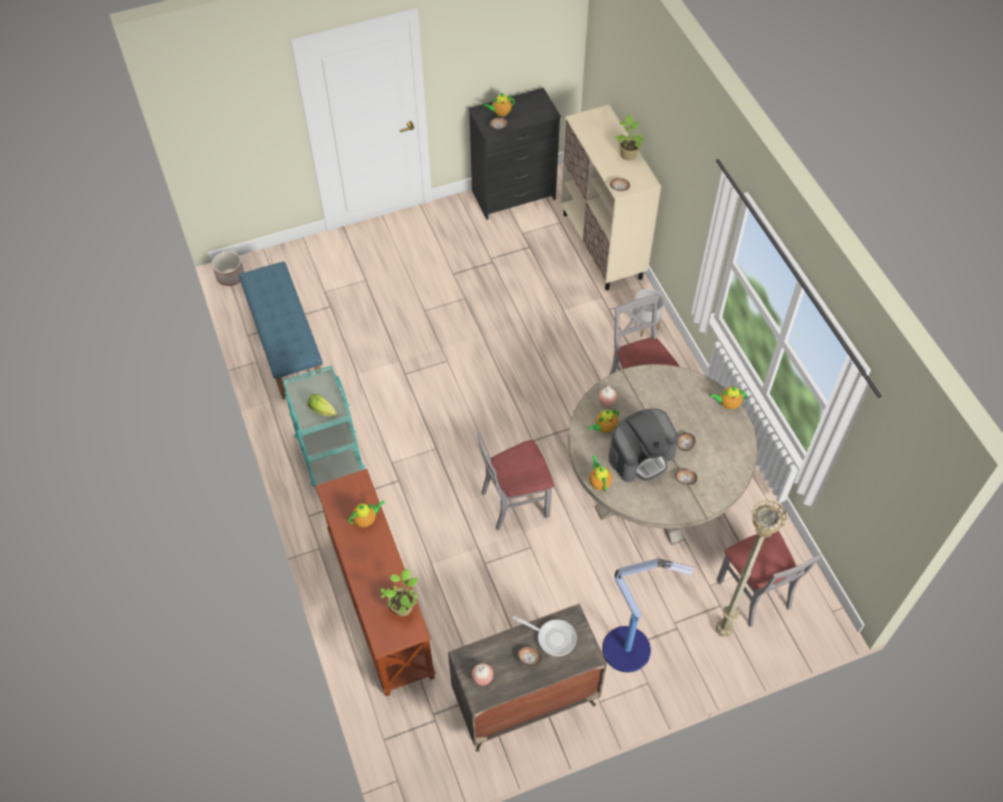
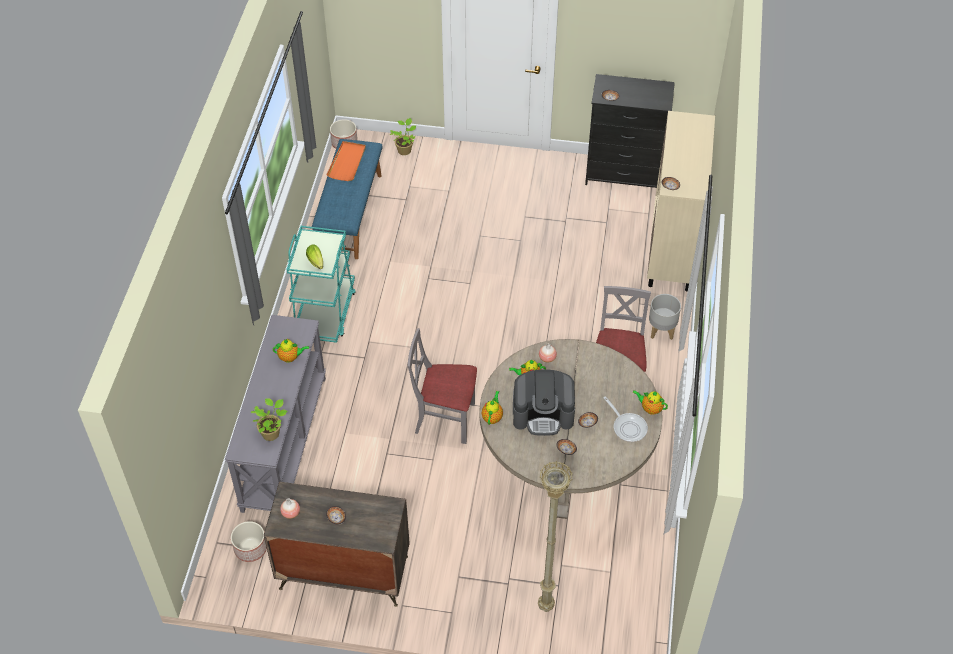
camera: 30 degrees right, 5 degrees down
brown console table [316,469,436,696] -> grey console table [225,315,326,513]
teapot [483,92,515,117] -> none
frying pan [513,616,577,656] -> frying pan moved to [603,396,648,442]
floor lamp [602,558,694,673] -> none
potted plant [615,114,645,161] -> potted plant moved to [390,118,416,155]
grey chair [717,531,822,627] -> none
none -> planter [231,521,267,562]
none -> orange tray [326,141,366,181]

